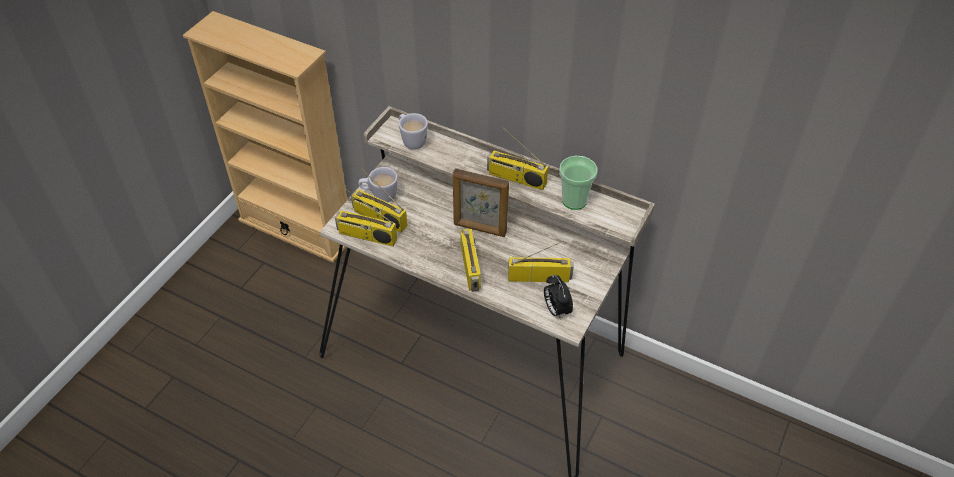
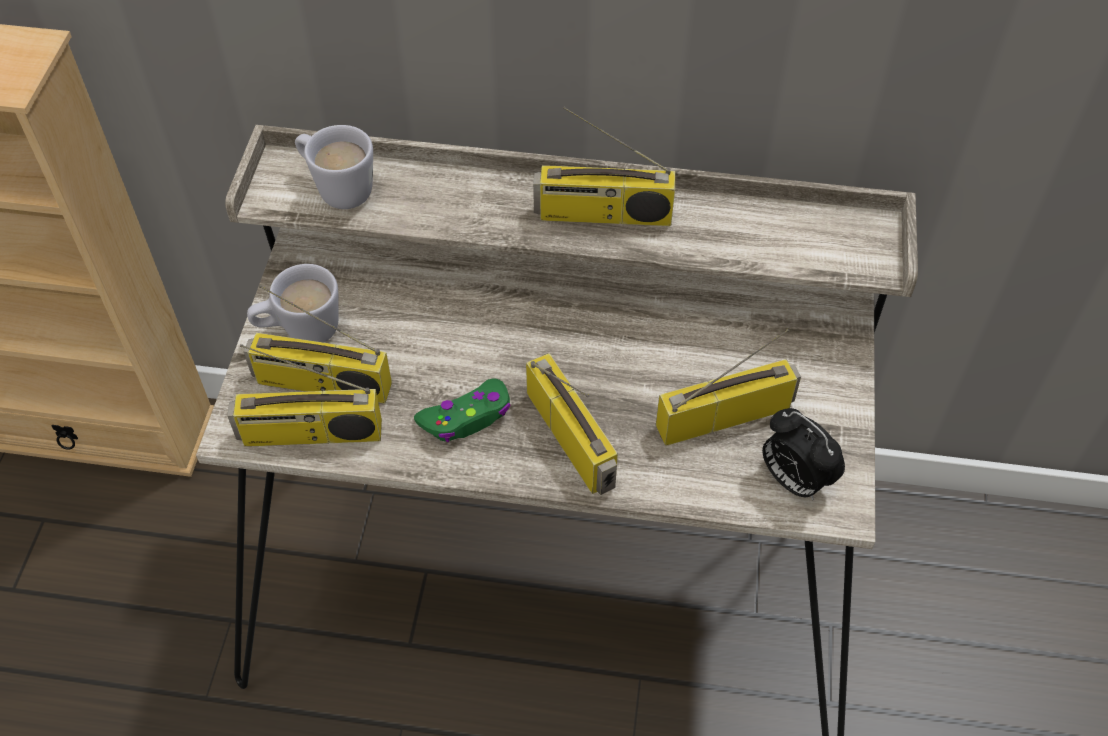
camera: 20 degrees left, 5 degrees up
picture frame [453,168,509,237] -> none
cup [559,156,597,210] -> none
none -> green game controller [414,378,510,442]

